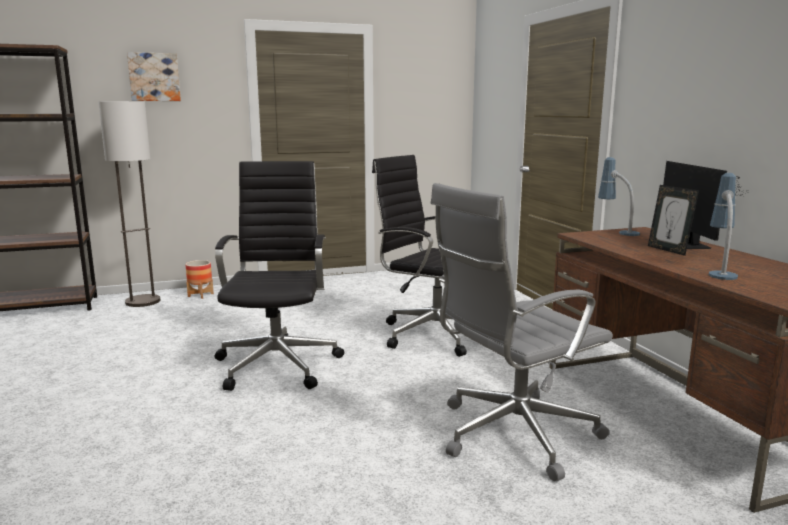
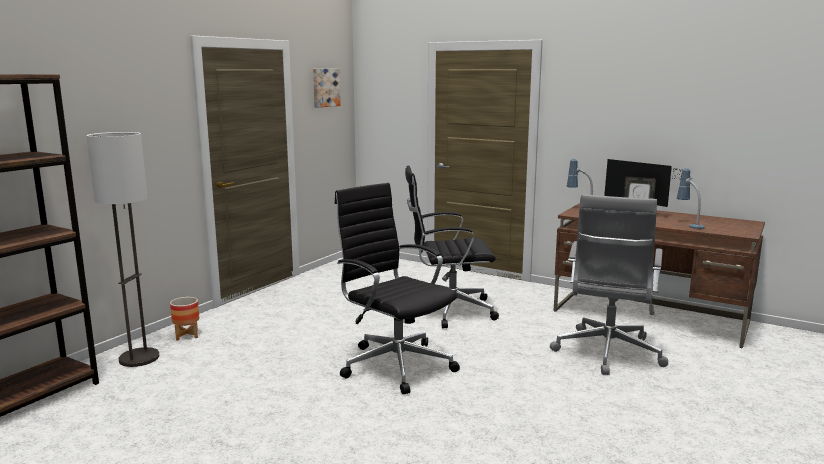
camera: 40 degrees left, 0 degrees up
picture [127,52,181,101] -> picture moved to [313,69,341,108]

